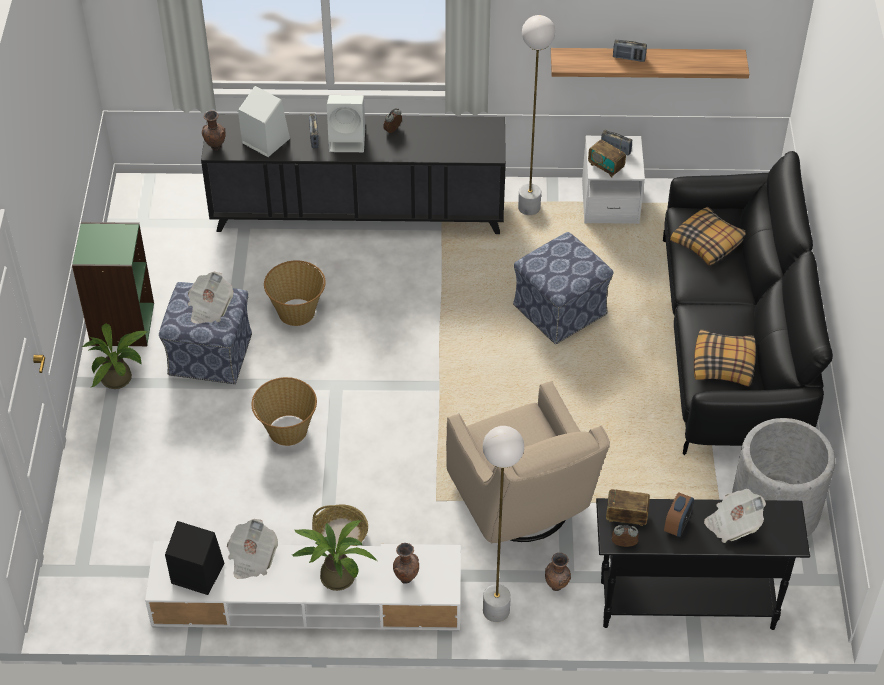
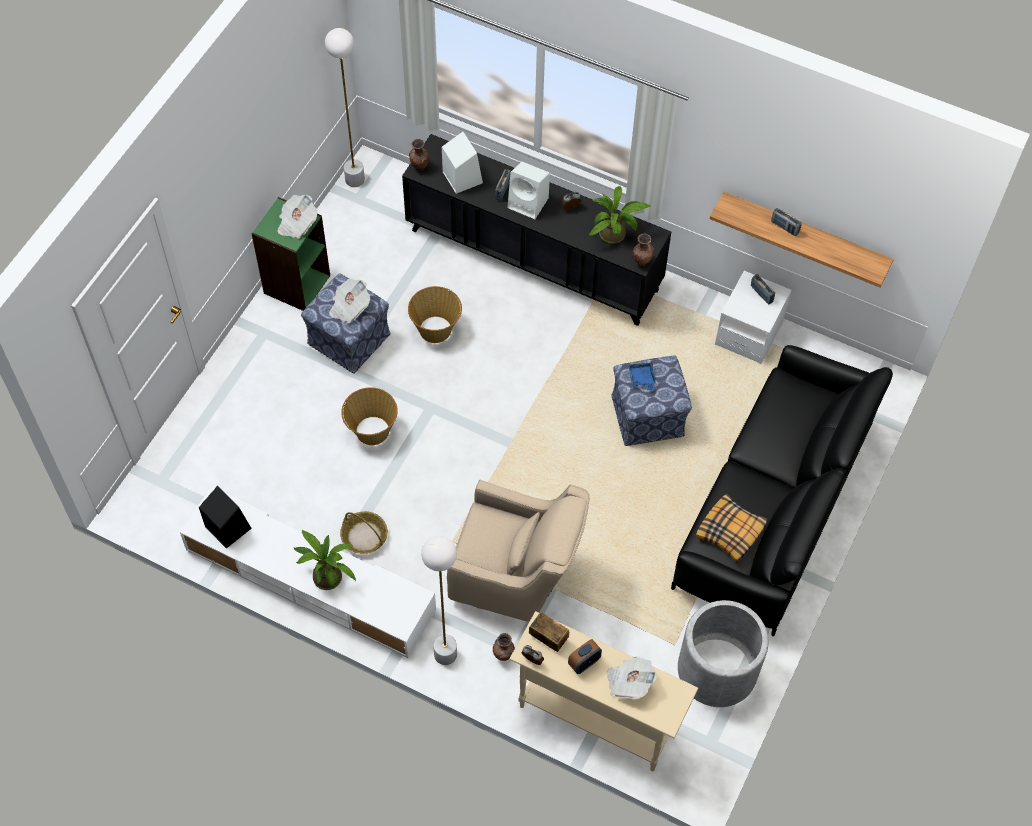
camera: 25 degrees right, 10 degrees up
potted plant [81,323,147,389] -> potted plant moved to [589,186,652,244]
newspaper [227,519,278,579] -> newspaper moved to [277,195,317,239]
brown vase [393,543,419,584] -> brown vase moved to [632,233,654,266]
beige armchair [446,381,610,543] -> beige armchair turned 75 degrees counterclockwise [447,480,589,622]
white floor lamp [518,15,556,215] -> white floor lamp moved to [325,28,365,187]
radio [588,139,626,177] -> none
black console table [596,498,810,630] -> beige console table [509,611,698,771]
pillow [670,207,746,266] -> none
none -> blue tray [629,362,656,390]

